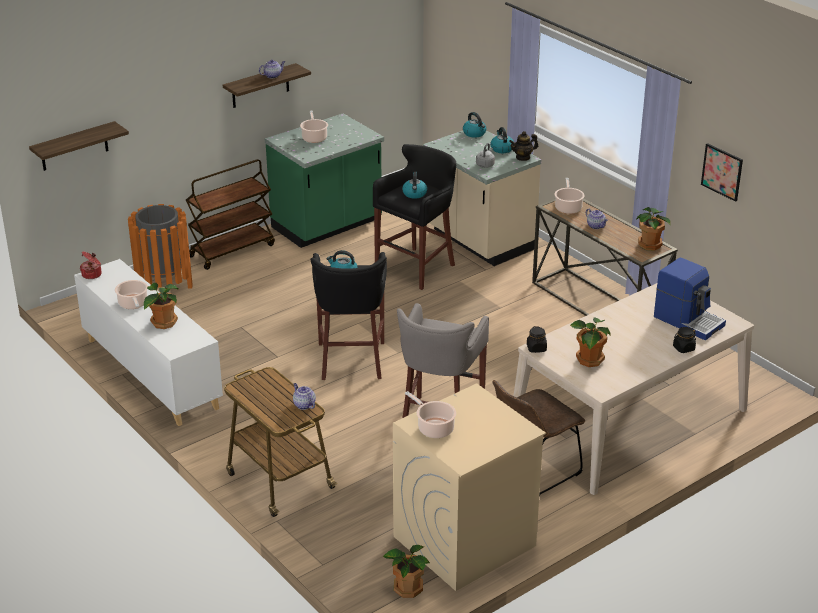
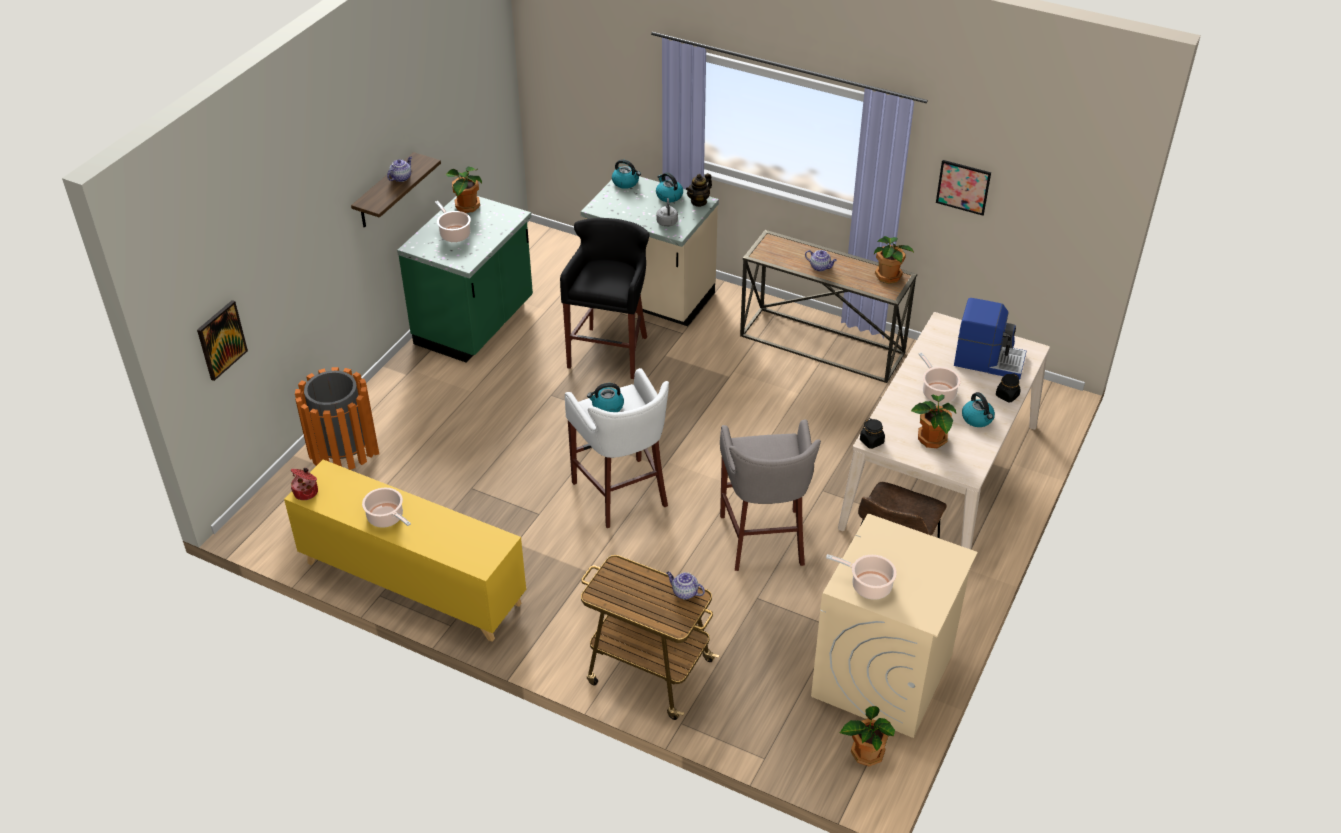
camera: 25 degrees left, 10 degrees up
shelf [29,121,129,171] -> picture [197,300,248,381]
white cabinet [74,259,223,426] -> yellow cabinet [284,460,526,642]
potted plant [144,282,179,329] -> potted plant moved to [446,166,482,213]
brown cart [186,159,275,270] -> none
black stool [310,252,387,380] -> white stool [565,368,669,528]
kettle [402,171,427,199] -> kettle moved to [962,392,995,427]
cooking pot [554,178,585,214] -> cooking pot moved to [918,352,961,403]

